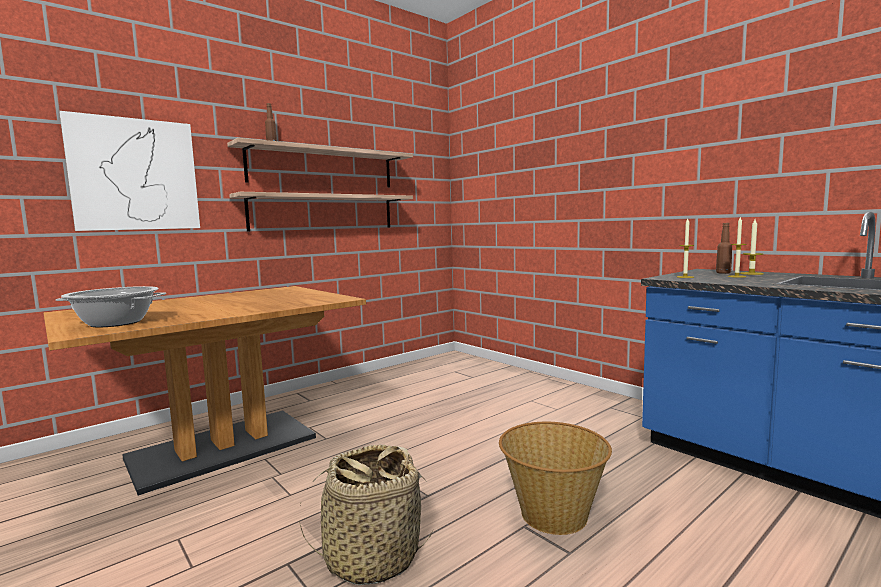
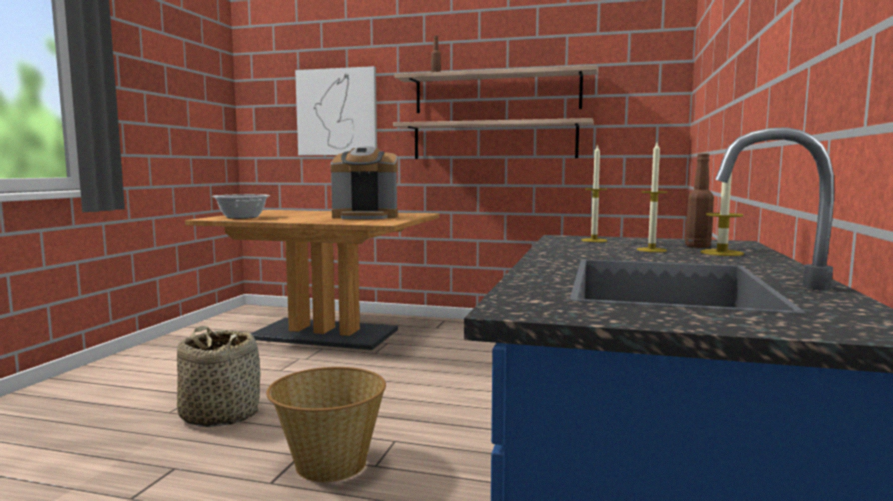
camera: 55 degrees right, 0 degrees up
none -> coffee machine [330,146,398,219]

